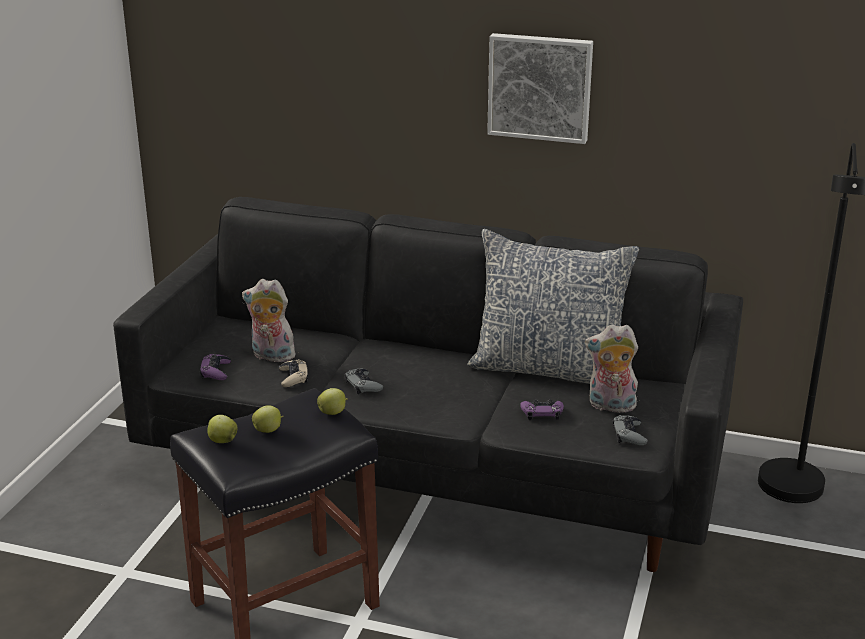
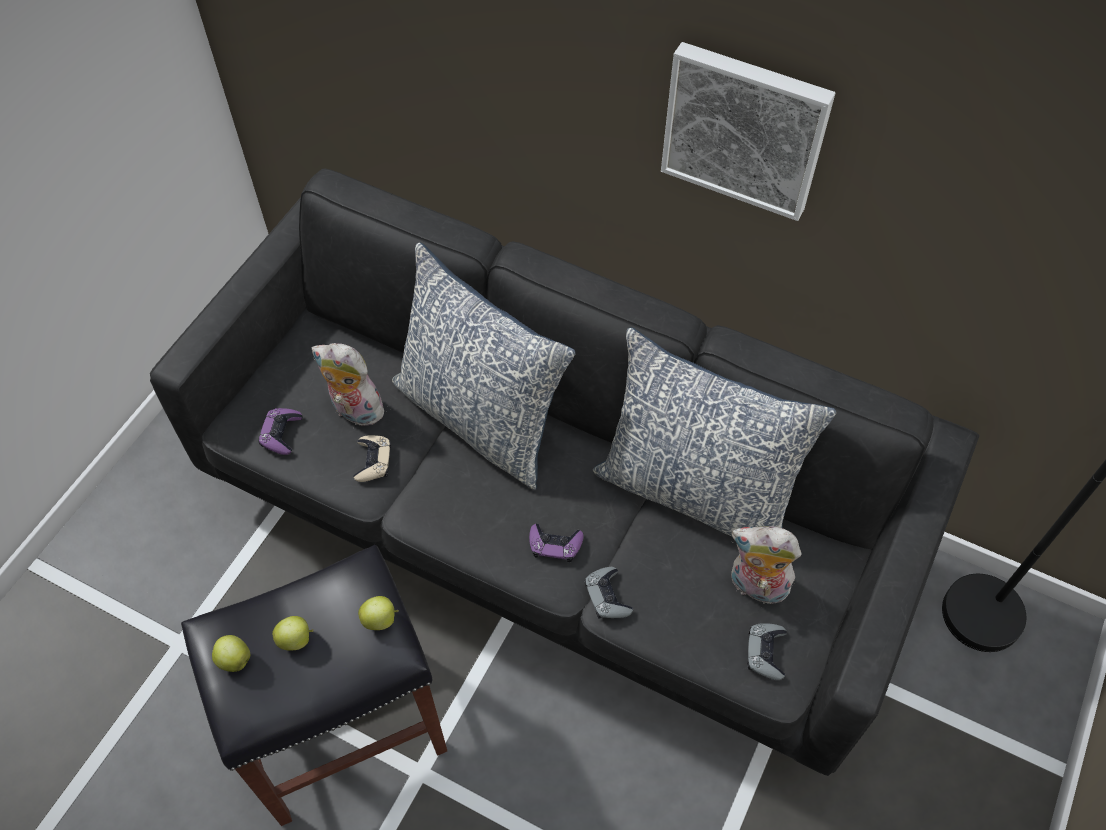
camera: 10 degrees right, 30 degrees up
grey game controller [345,368,383,394] -> grey game controller moved to [585,567,633,619]
purple game controller [520,399,564,420] -> purple game controller moved to [529,524,583,562]
none -> pillow [392,243,576,490]

